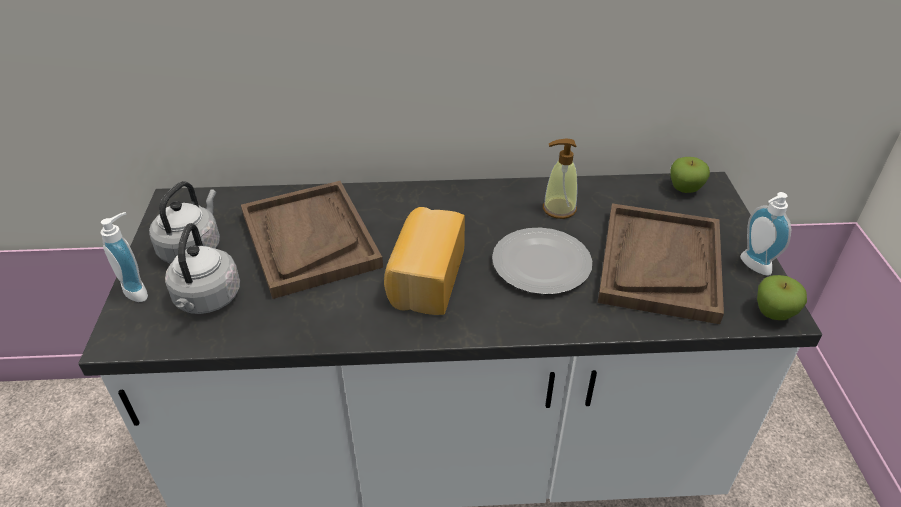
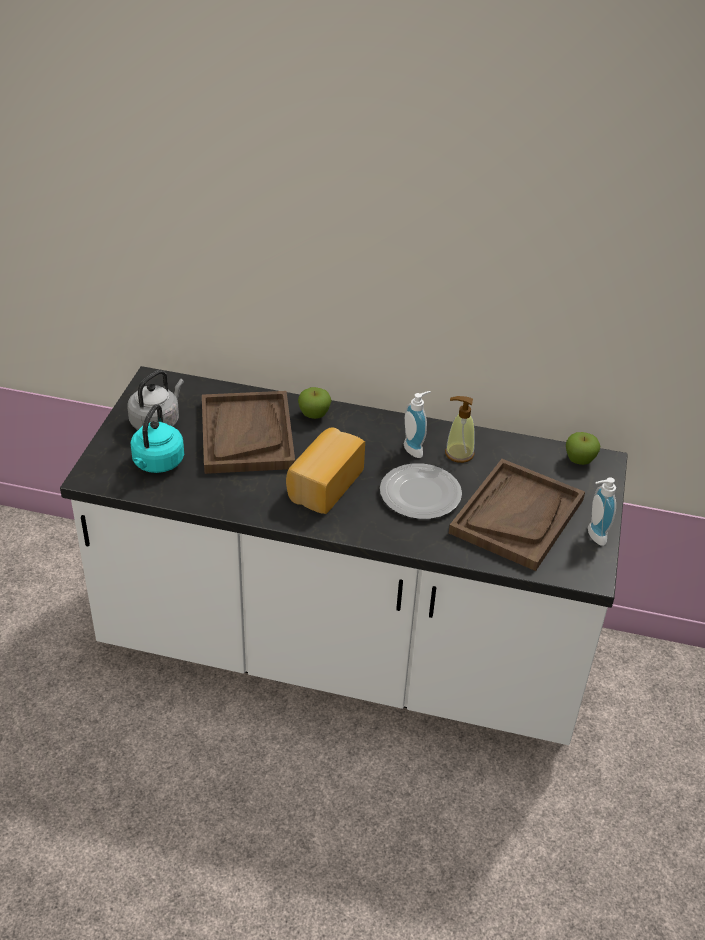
camera: 15 degrees right, 0 degrees up
soap dispenser [100,212,148,302] -> soap dispenser moved to [404,391,431,458]
grey kettle [165,223,240,314] -> turquoise kettle [131,404,184,473]
apple [757,275,807,320] -> apple moved to [298,387,332,419]

